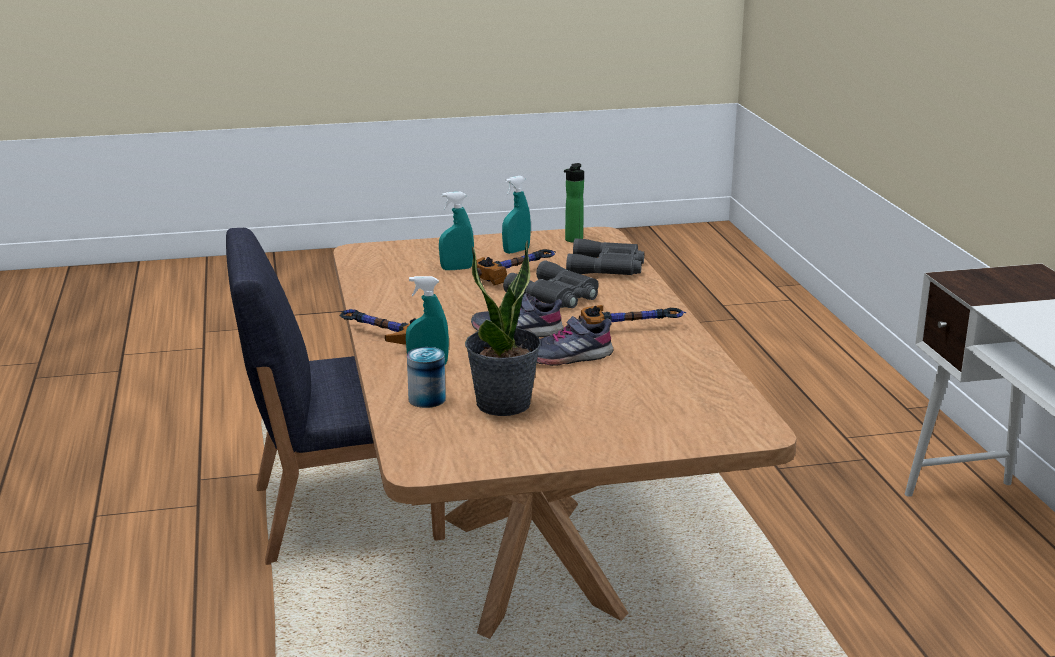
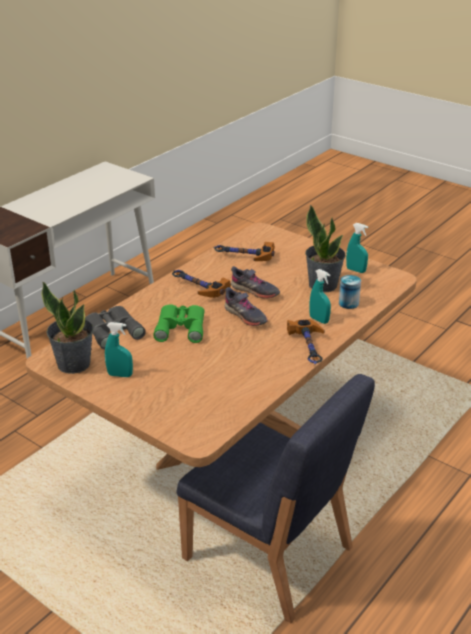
camera: 130 degrees left, 10 degrees up
turquoise spray bottle [439,192,474,270] -> turquoise spray bottle moved to [346,223,368,273]
hammer [476,249,555,285] -> hammer moved to [213,242,275,261]
grey binoculars [503,260,599,308] -> green binoculars [153,305,205,343]
bottle [564,163,584,243] -> potted plant [41,282,93,374]

